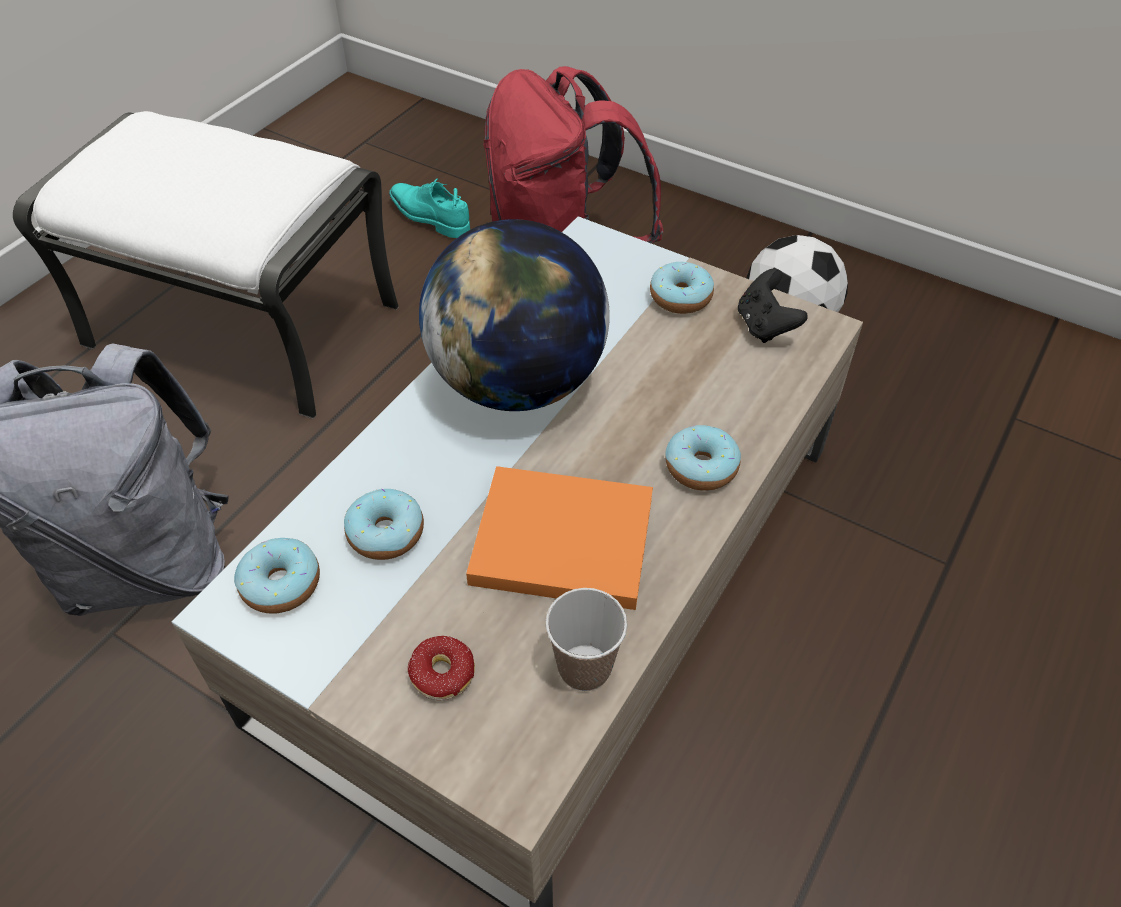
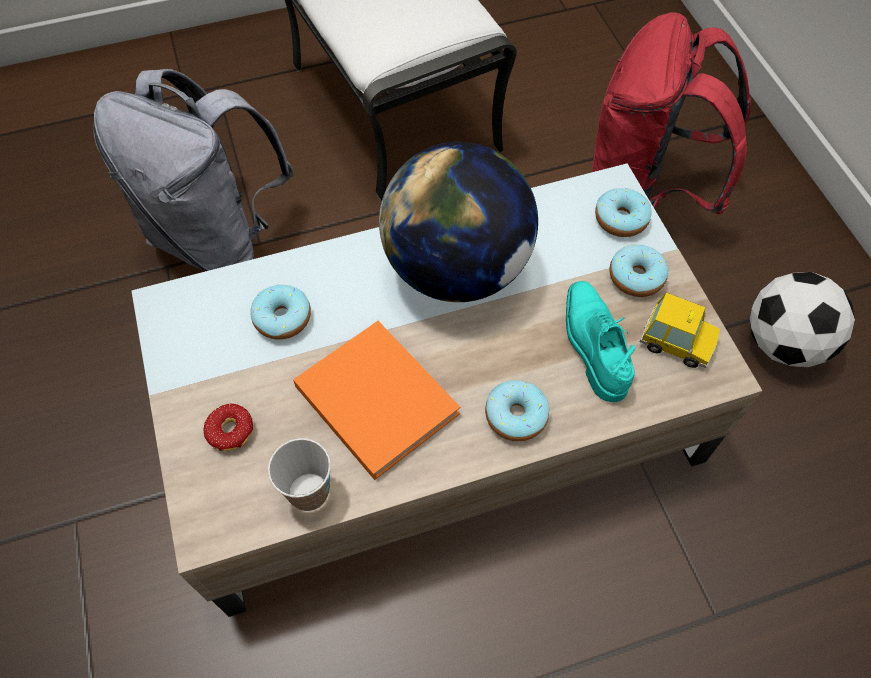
camera: 40 degrees right, 10 degrees up
donut [234,538,320,614] -> donut moved to [595,188,652,237]
turquoise shoe [389,179,470,238] -> turquoise shoe moved to [566,281,635,402]
black game controller [738,269,808,343] -> toy car [640,293,720,368]

